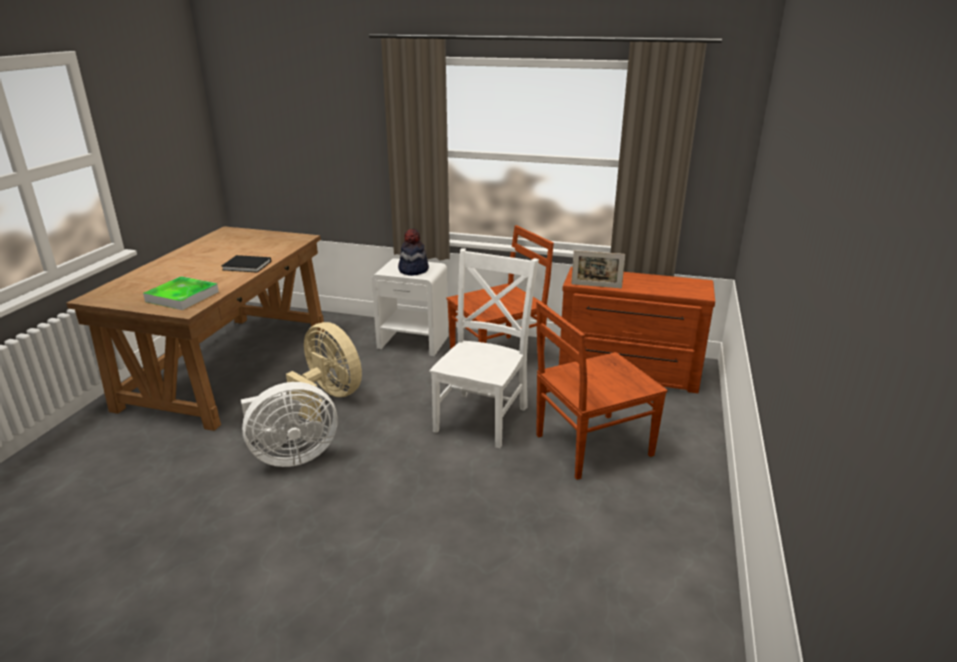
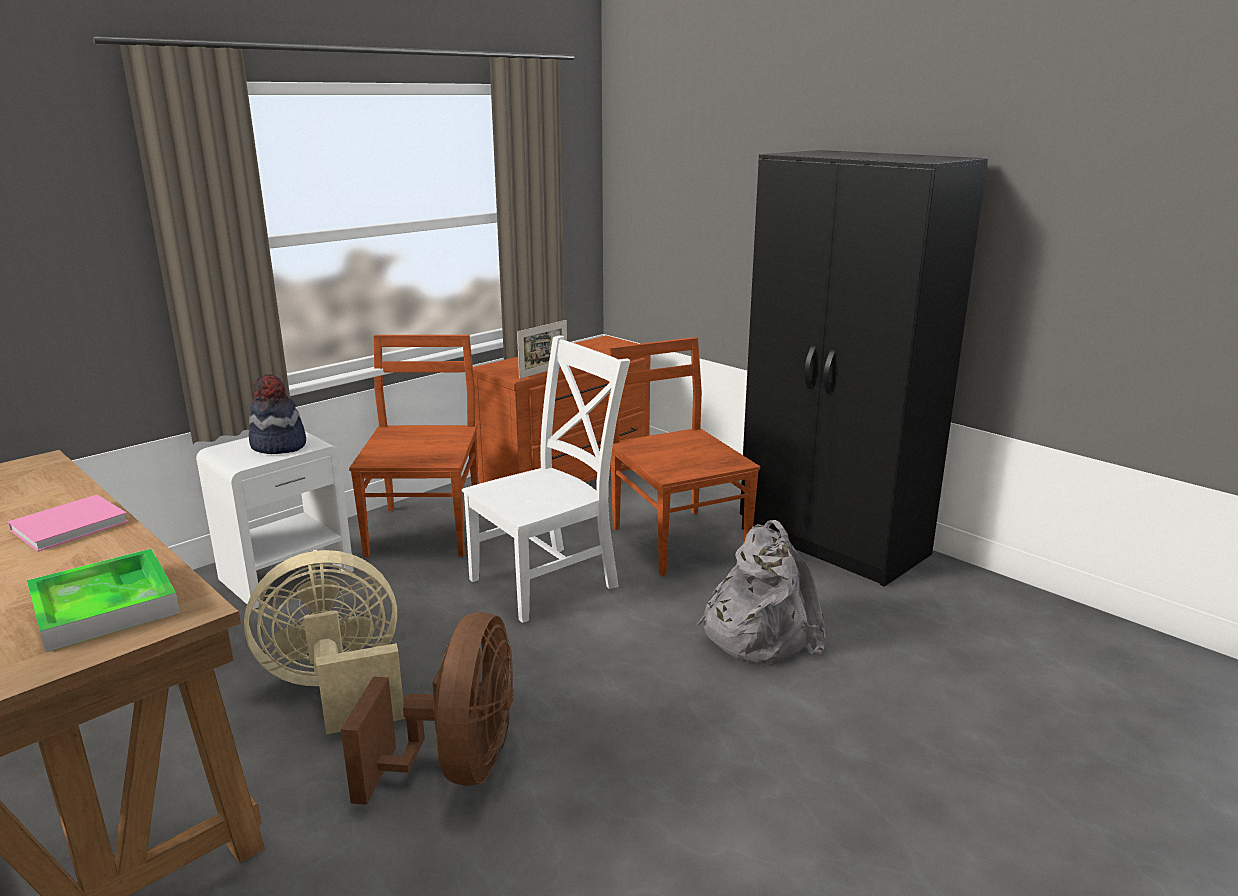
camera: 60 degrees left, 5 degrees down
black book [222,255,271,273] -> pink book [8,495,129,552]
white fan [241,382,337,467] -> brown fan [341,612,514,805]
white chair [429,248,539,448] -> white chair turned 90 degrees clockwise [462,335,630,623]
brown chair [536,301,668,480] -> brown chair turned 150 degrees clockwise [608,337,760,576]
none -> grey backpack [697,520,826,665]
none -> black wardrobe [740,150,988,587]

